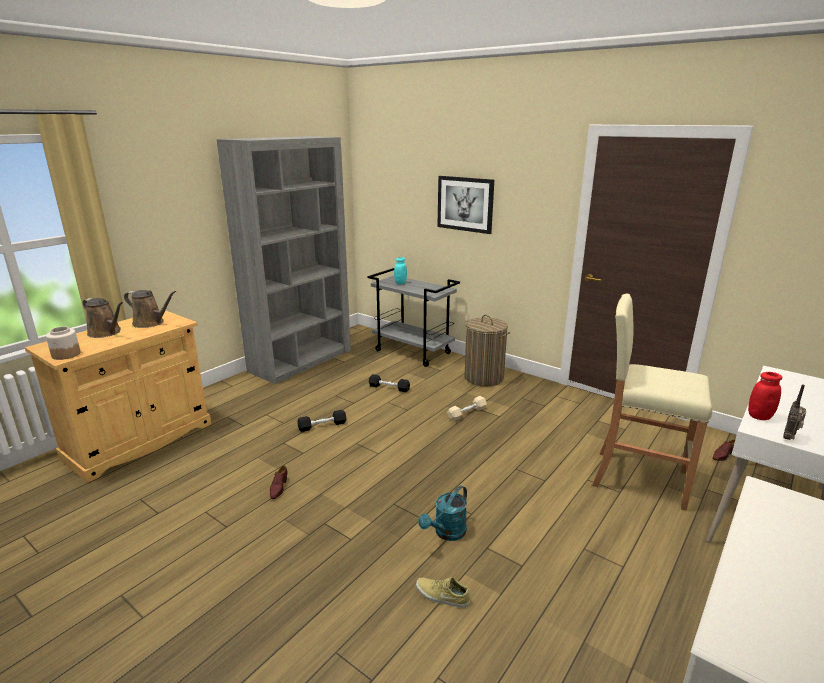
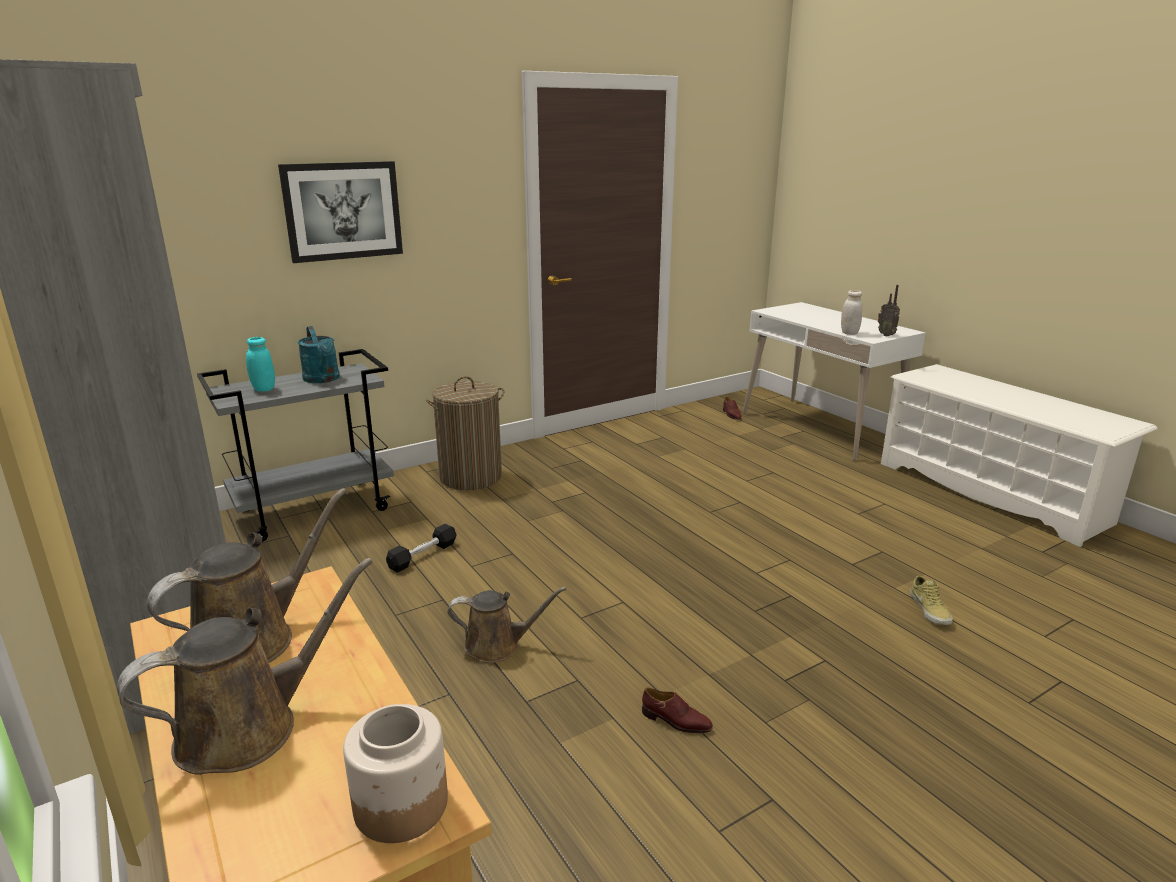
camera: 70 degrees left, 0 degrees up
black dumbbell [297,410,346,432] -> brown watering can [448,587,567,663]
beige shoe [416,577,470,608] -> beige shoe turned 45 degrees counterclockwise [910,576,953,625]
turquoise watering can [418,485,467,541] -> turquoise watering can moved to [297,326,340,383]
beige dumbbell [447,396,487,421] -> none
beige stool [592,294,712,511] -> none
red jar [748,372,782,420] -> white jar [841,290,863,335]

